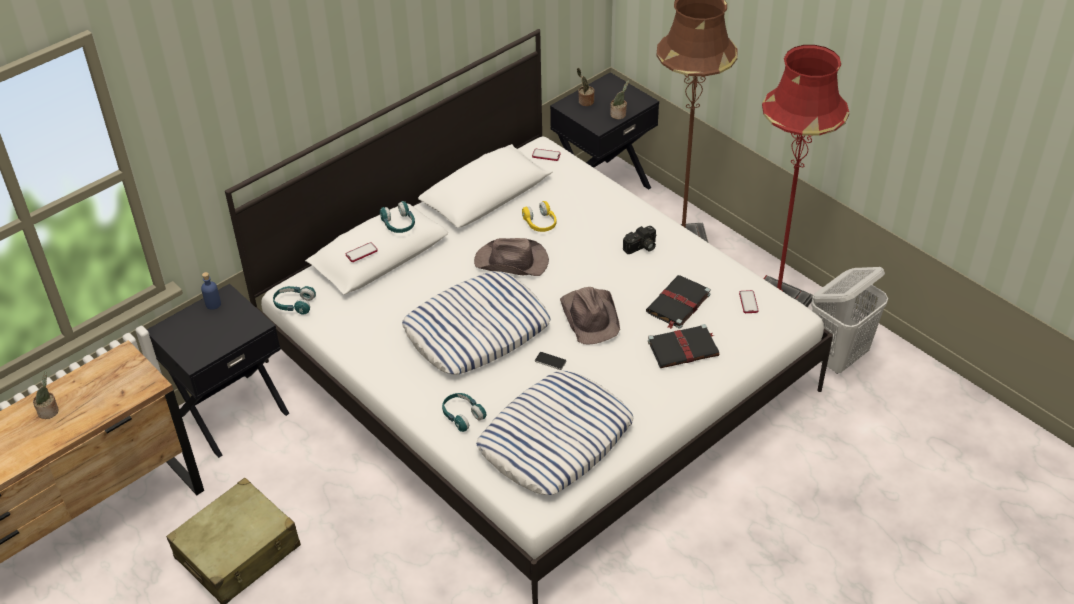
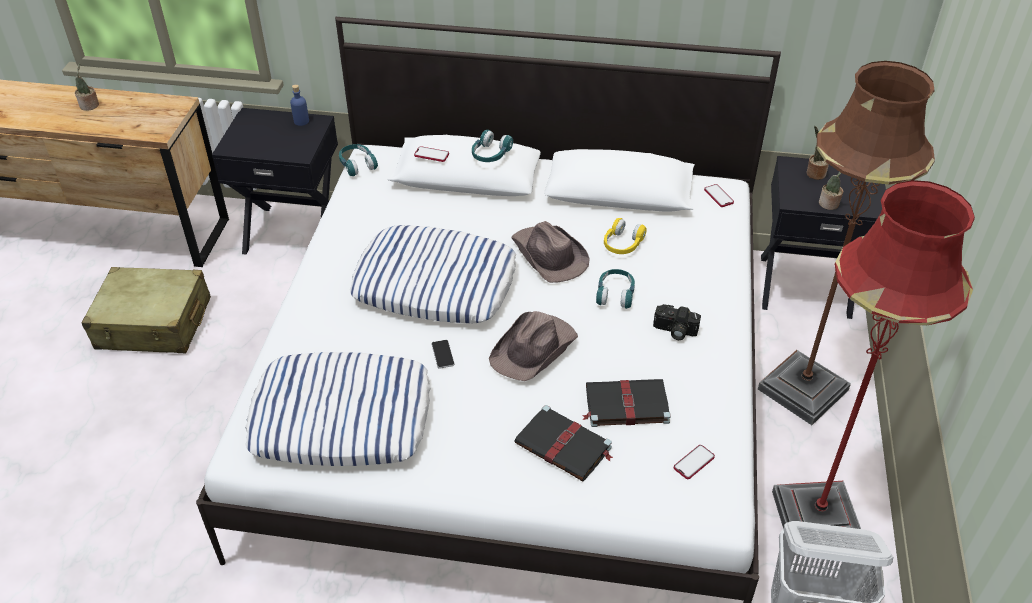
camera: 50 degrees right, 0 degrees up
turquoise headphones [442,393,487,432] -> turquoise headphones moved to [596,269,635,309]

